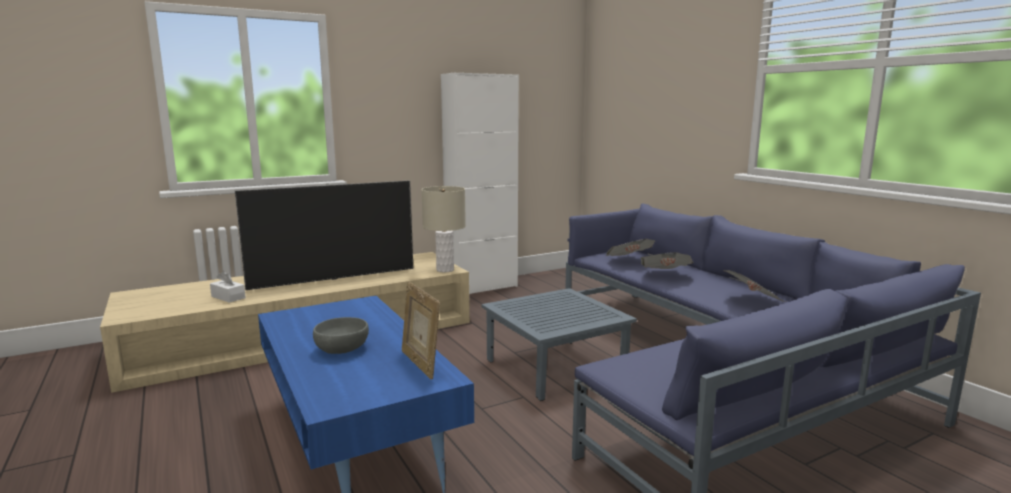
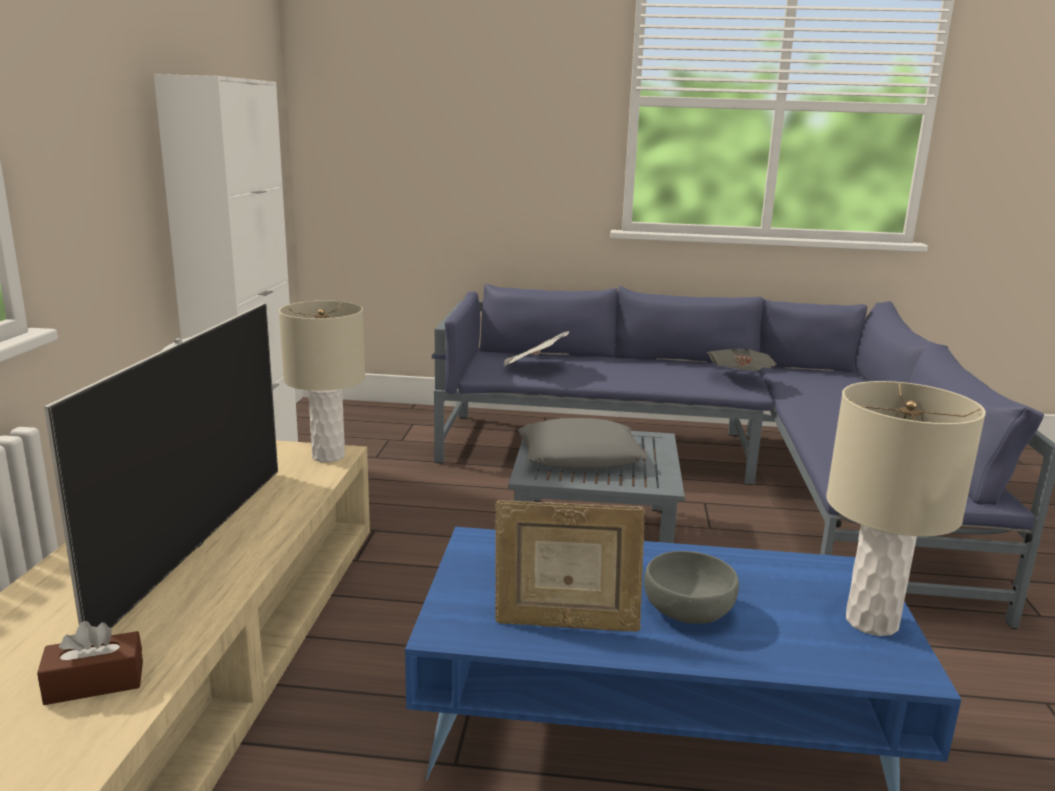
camera: 55 degrees left, 5 degrees up
white tissue box [210,271,246,303] -> brown tissue box [37,621,143,705]
picture frame [402,281,440,379] -> picture frame moved to [495,500,645,632]
newspaper [641,252,693,269] -> none
none -> grey pillow [517,418,648,470]
none -> beige table lamp [826,381,986,636]

